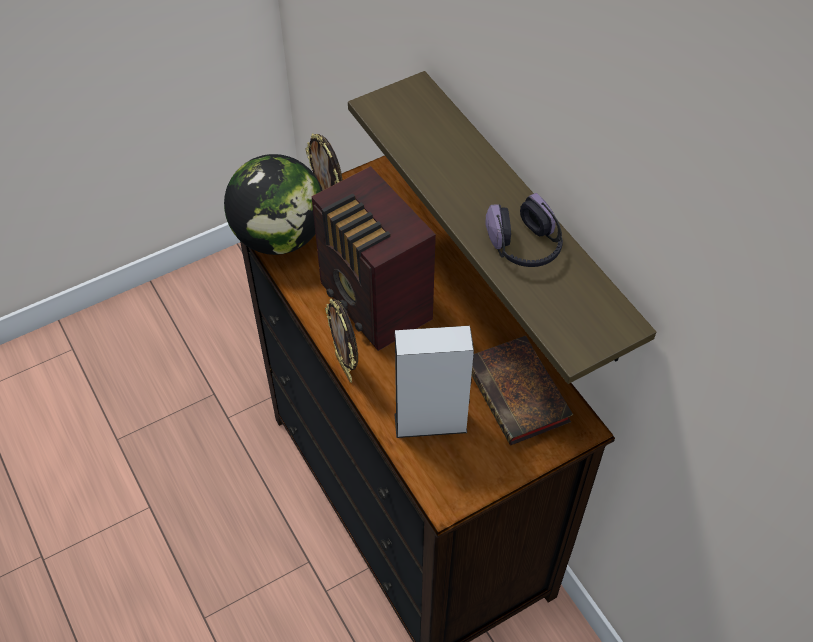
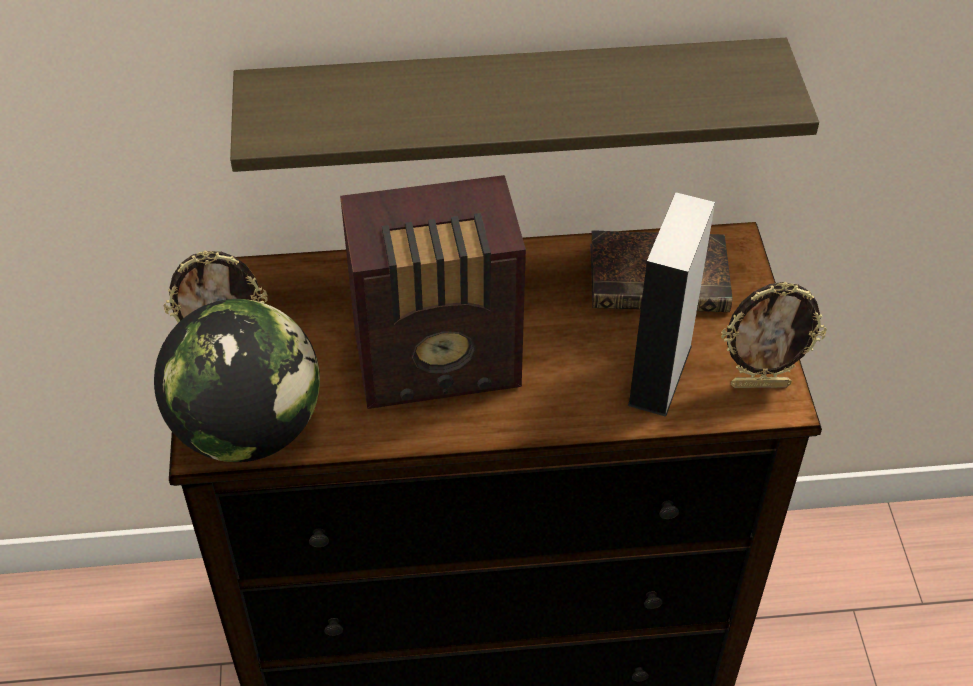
camera: 65 degrees left, 5 degrees down
picture frame [325,298,358,383] -> picture frame moved to [721,282,827,388]
headphones [485,193,563,267] -> none

